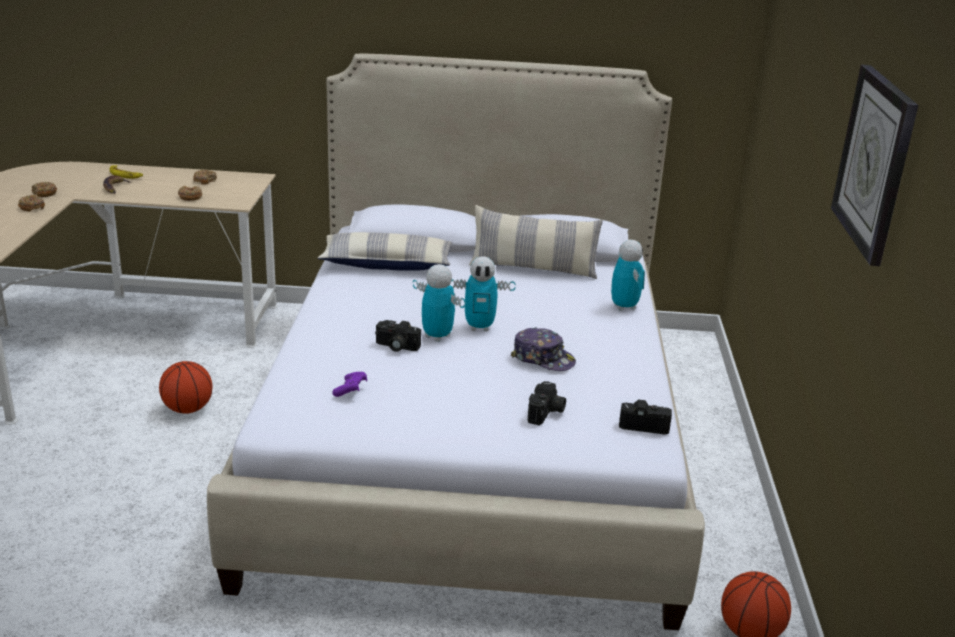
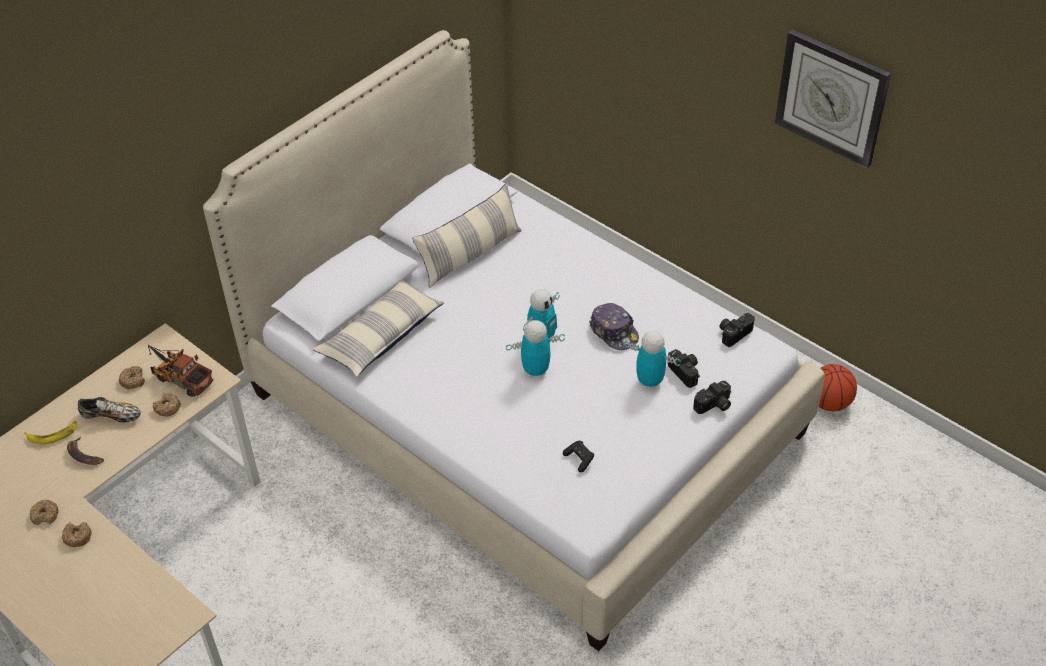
camera: 50 degrees left, 20 degrees up
basketball [159,361,212,414] -> none
purple game controller [332,372,367,397] -> black game controller [563,441,594,472]
camera [375,320,421,352] -> camera moved to [693,381,731,414]
cap [511,327,576,371] -> cap turned 75 degrees clockwise [589,303,639,350]
toy robot [611,240,645,311] -> toy robot moved to [624,331,681,389]
none -> shoe [78,397,141,423]
none -> toy truck [148,345,213,397]

